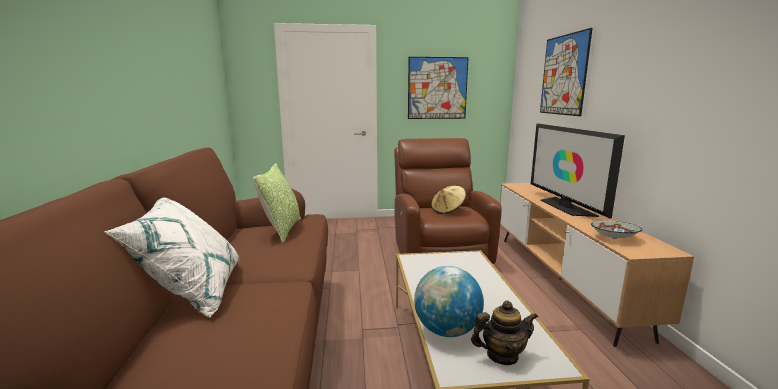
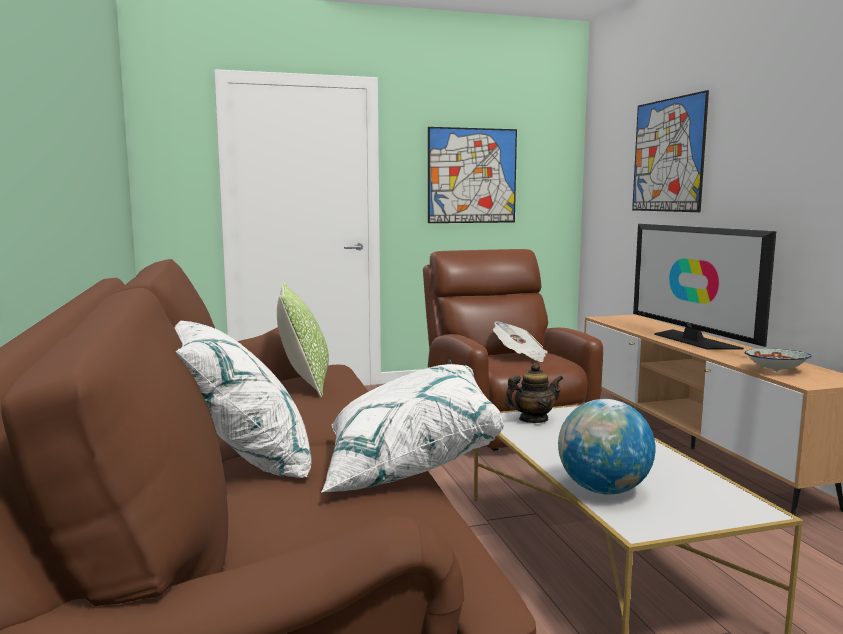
camera: 10 degrees left, 5 degrees down
beige hat [431,186,466,214] -> newspaper [493,321,548,362]
teapot [471,300,538,365] -> teapot moved to [504,363,564,423]
none -> white pillow [321,364,504,493]

